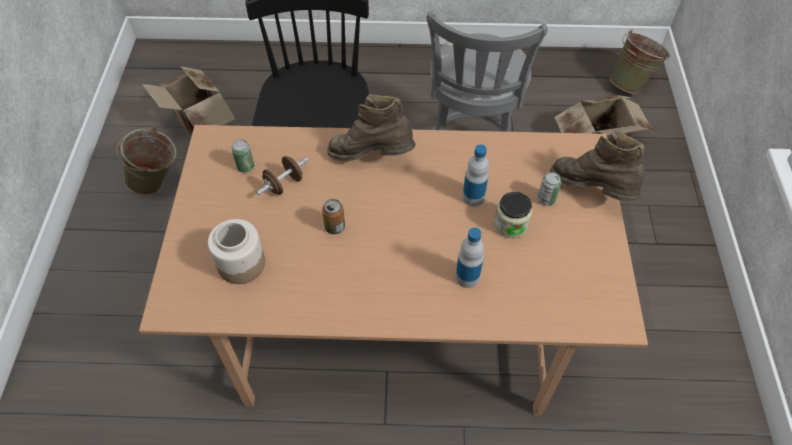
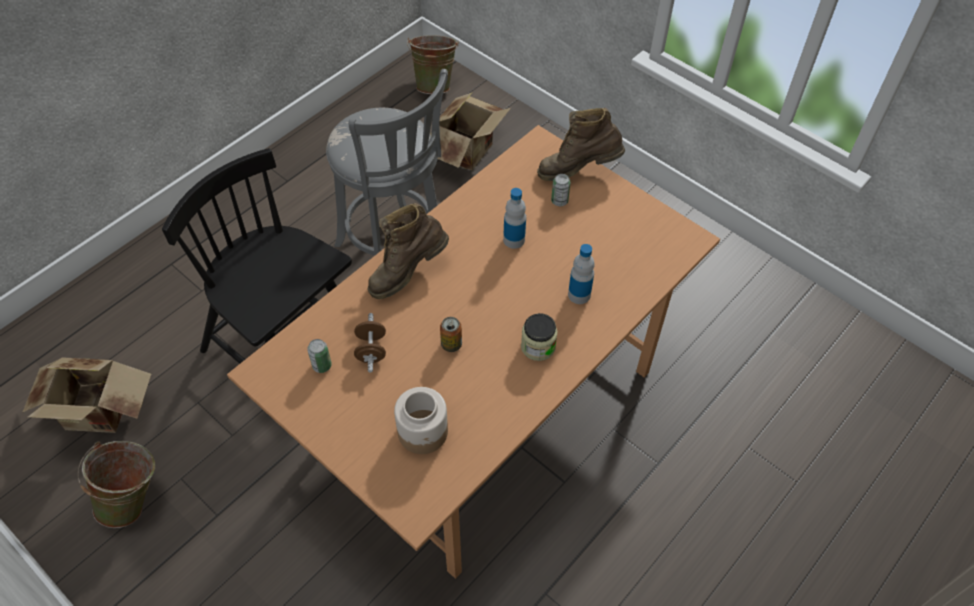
camera: 50 degrees left, 0 degrees up
jar [494,192,532,238] -> jar moved to [521,313,558,361]

